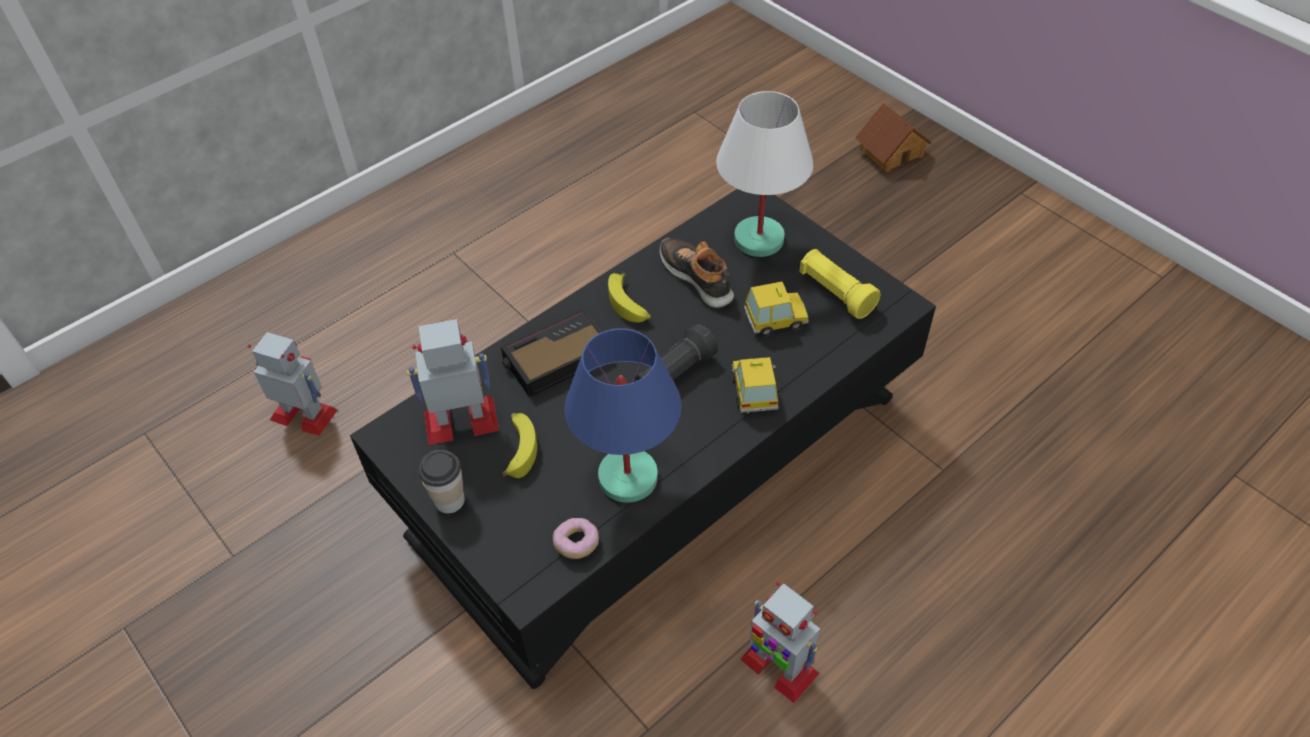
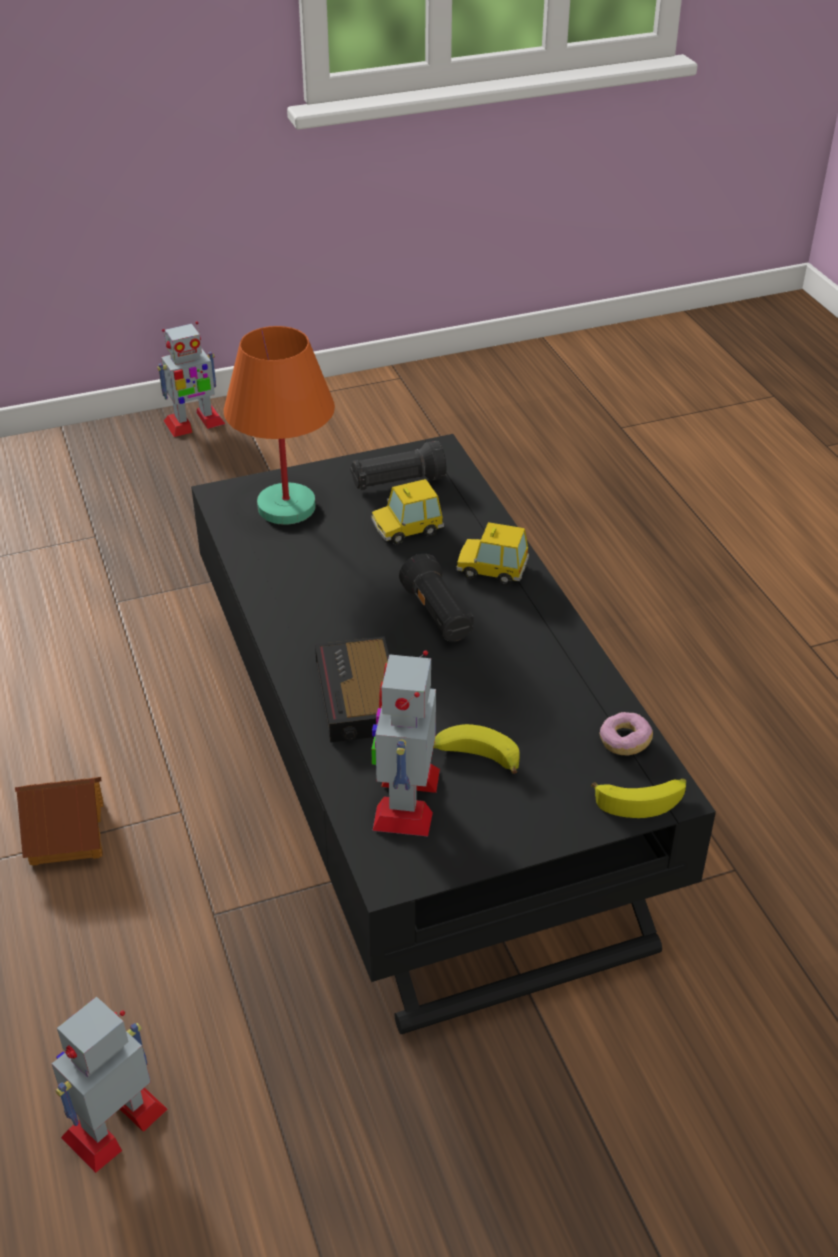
camera: 70 degrees left, 10 degrees down
cup [418,450,465,513] -> none
blue table lamp [564,328,682,503] -> none
banana [608,272,651,323] -> banana moved to [591,779,686,818]
shoe [660,238,734,308] -> none
white table lamp [716,91,814,257] -> orange table lamp [224,326,335,525]
toy robot [740,582,820,703] -> toy robot moved to [157,321,225,437]
toy car [744,281,809,336] -> toy car turned 120 degrees counterclockwise [371,479,444,545]
yellow flashlight [799,249,881,319] -> black flashlight [350,441,446,490]
toy house [855,103,932,172] -> toy house moved to [15,777,103,866]

